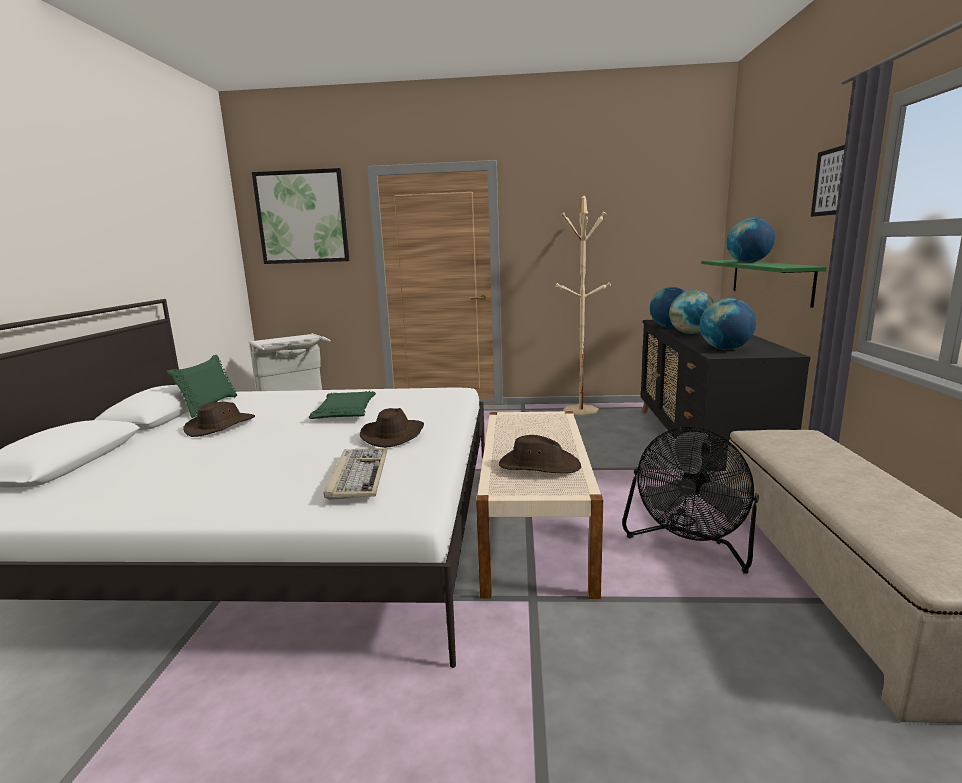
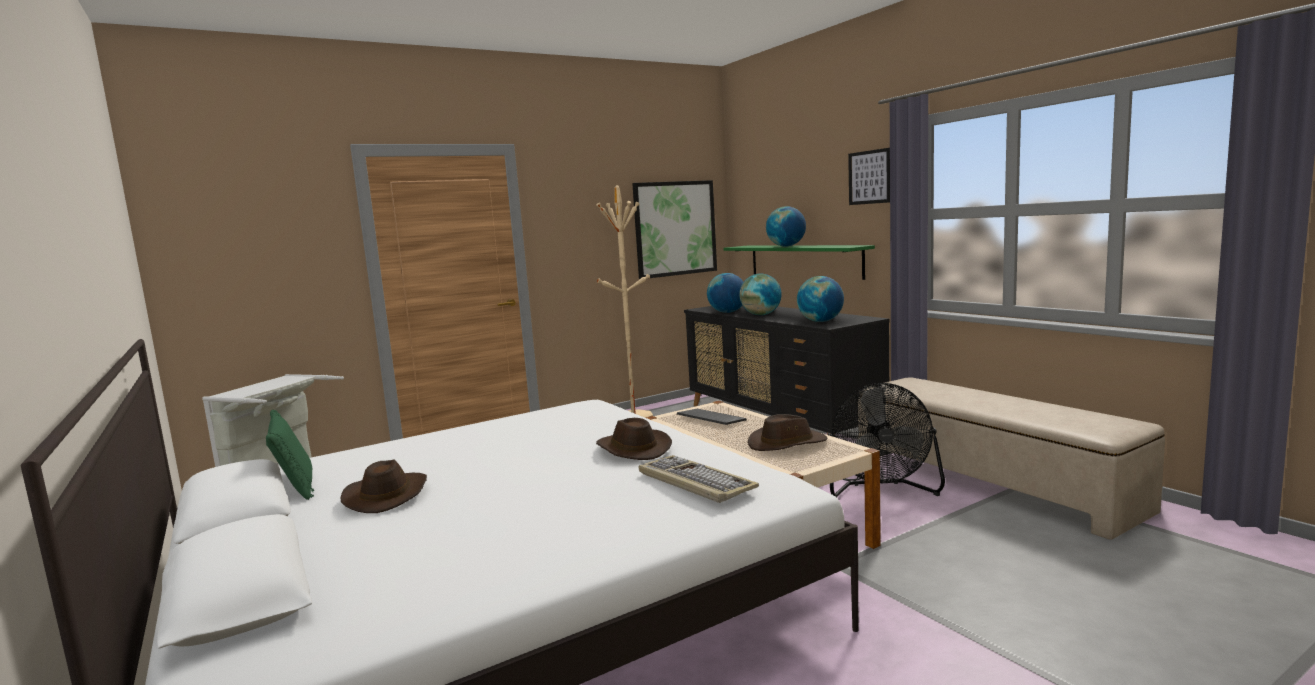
camera: 35 degrees left, 5 degrees down
picture [252,168,350,264] -> picture moved to [632,180,717,279]
green pillow [309,391,376,419] -> none
none -> keyboard [677,409,746,425]

